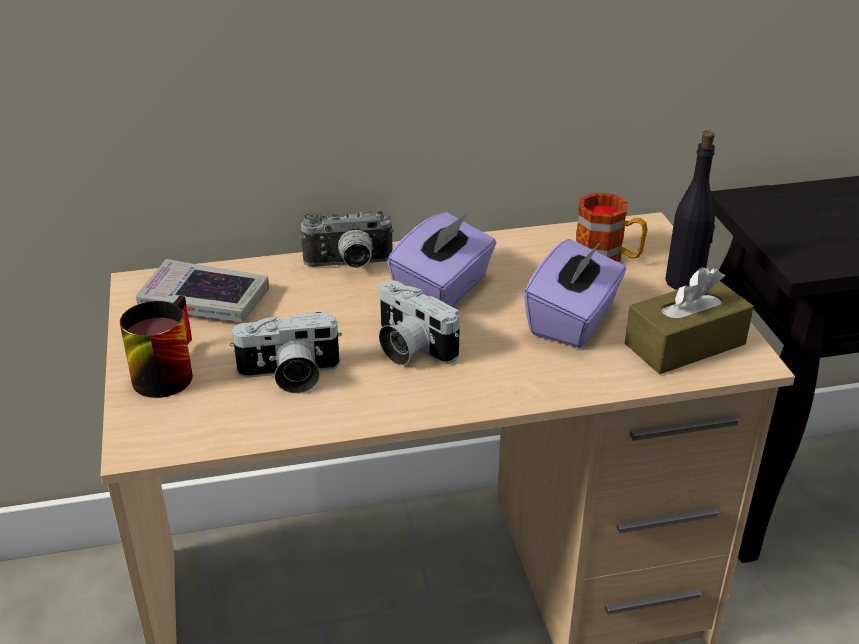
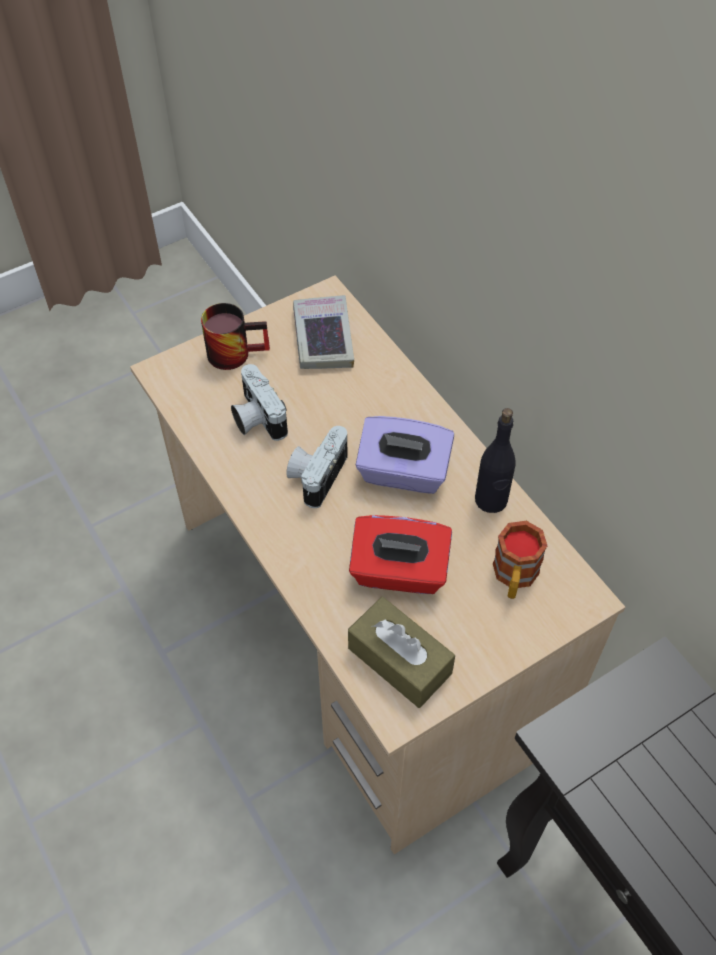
camera: 70 degrees right, 20 degrees up
camera [300,211,394,268] -> none
purple tissue box [524,239,626,348] -> red tissue box [349,515,452,594]
black bottle [665,130,715,290] -> black bottle moved to [475,408,516,513]

